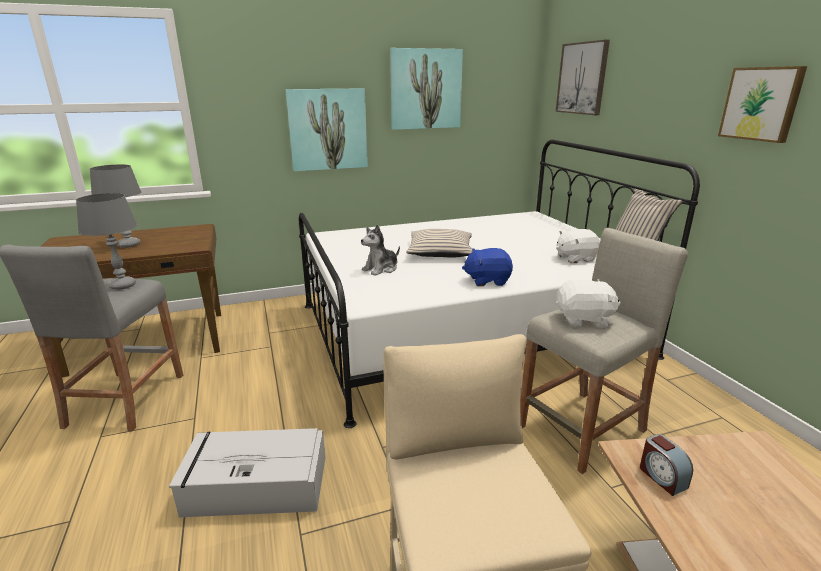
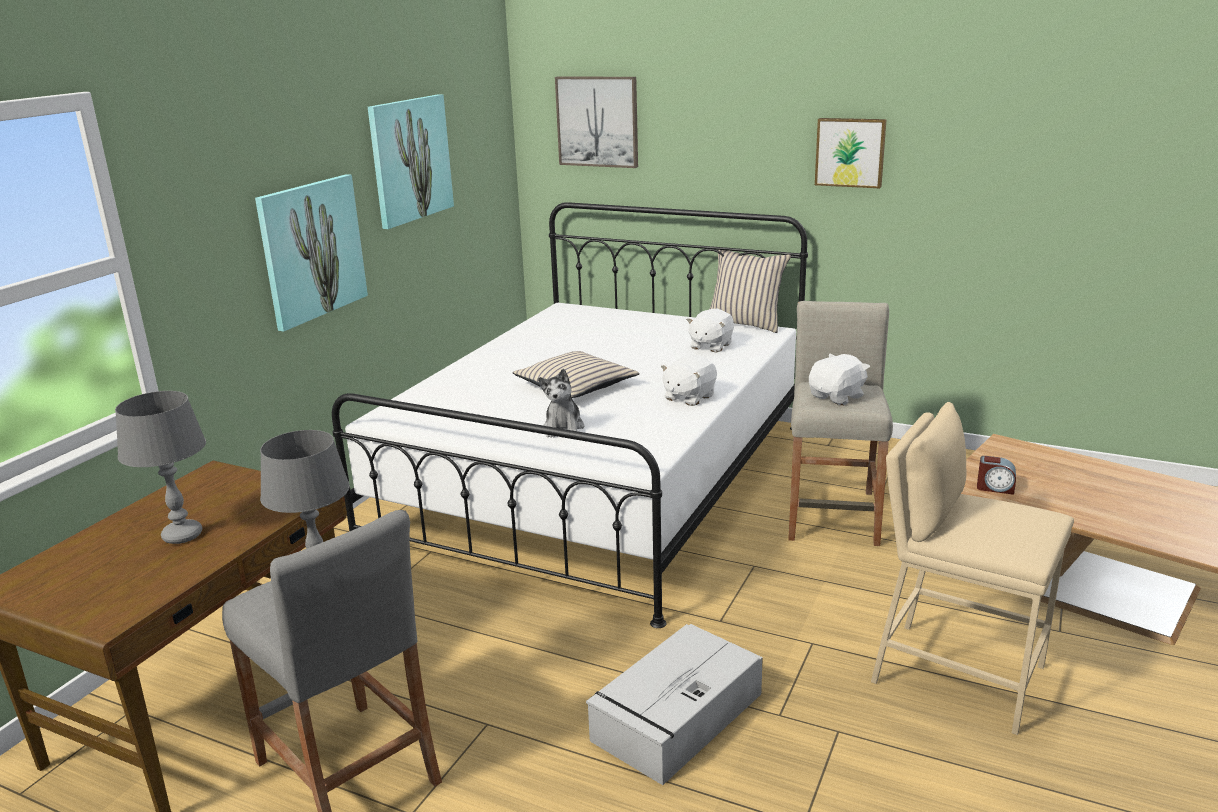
camera: 45 degrees left, 0 degrees up
blue plush toy [462,248,513,286] -> white plush toy [661,355,717,406]

